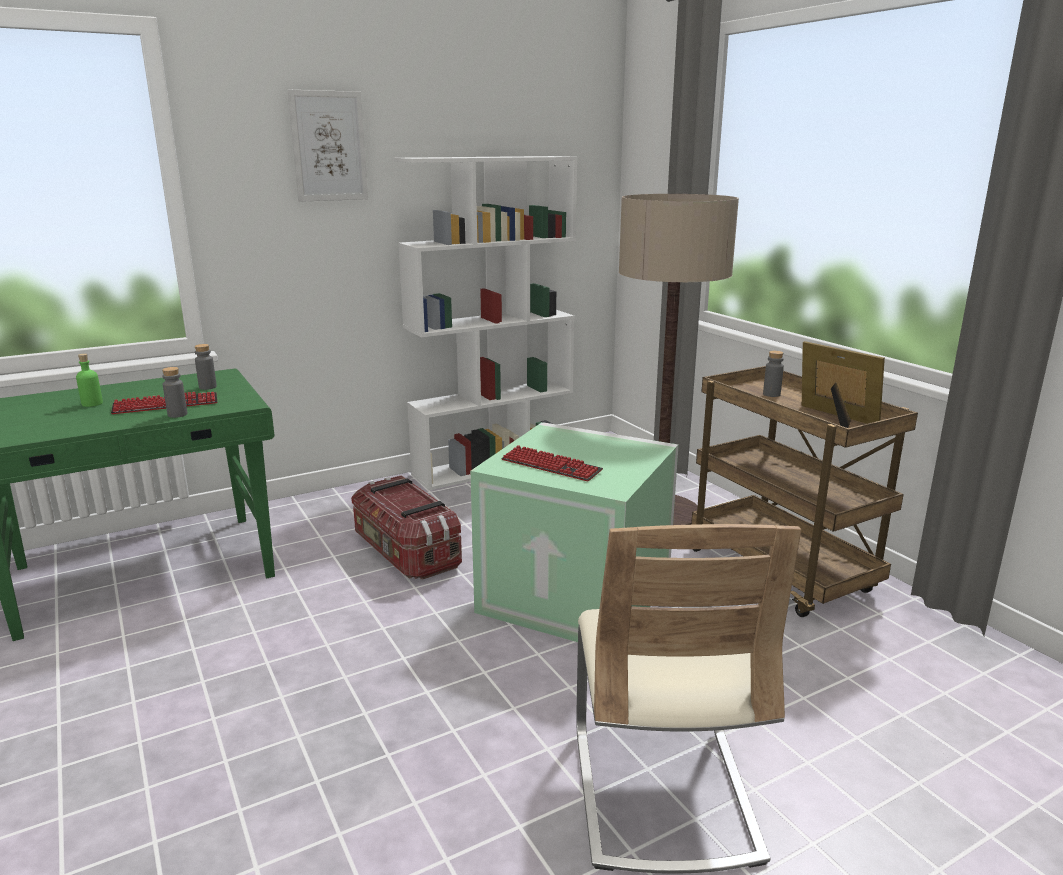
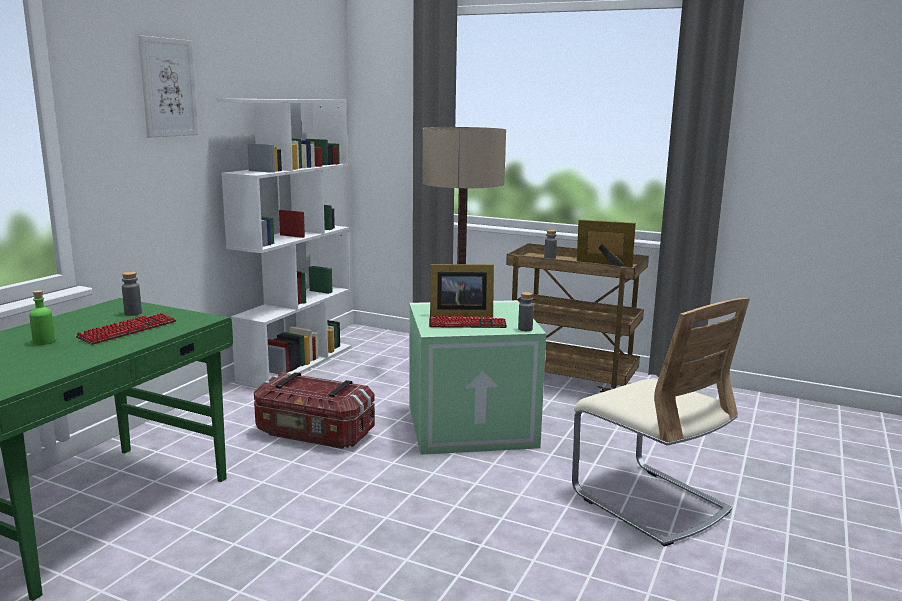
camera: 35 degrees left, 5 degrees down
grey bottle [162,367,188,418] -> grey bottle moved to [518,292,534,331]
none -> picture frame [430,264,494,317]

